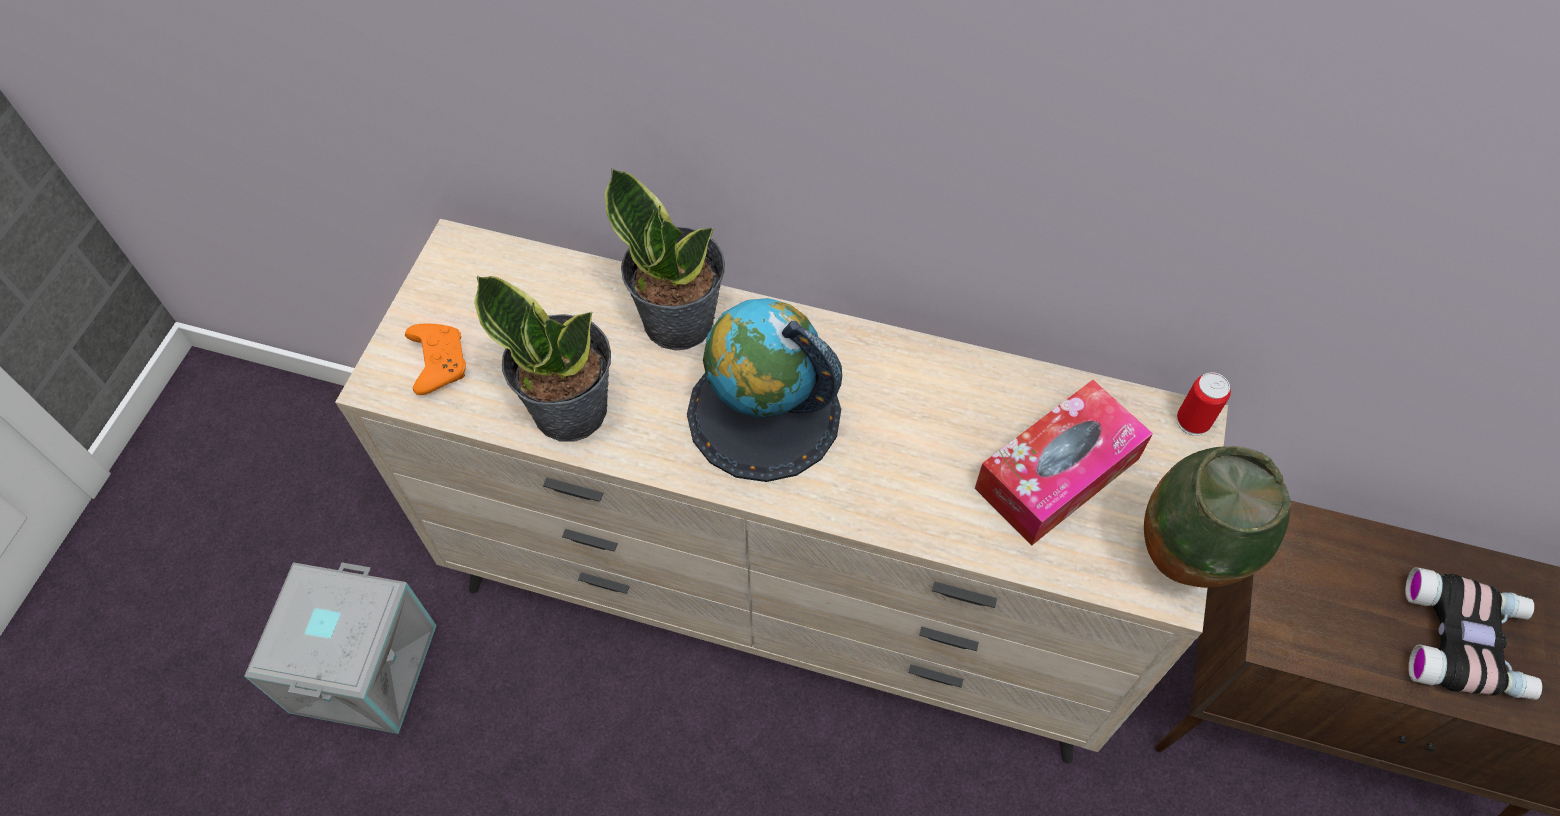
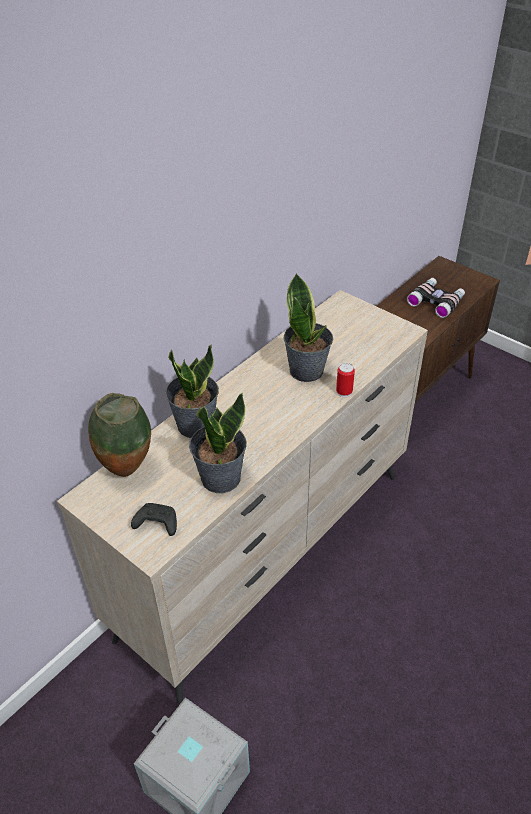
camera: 65 degrees left, 15 degrees down
orange game controller [405,324,466,395] -> black game controller [131,503,177,536]
globe [687,298,842,482] -> none
tissue box [975,380,1153,546] -> none
vase [1144,446,1291,588] -> vase moved to [88,393,151,477]
can [1177,372,1231,436] -> can moved to [336,363,355,397]
none -> potted plant [283,273,333,382]

